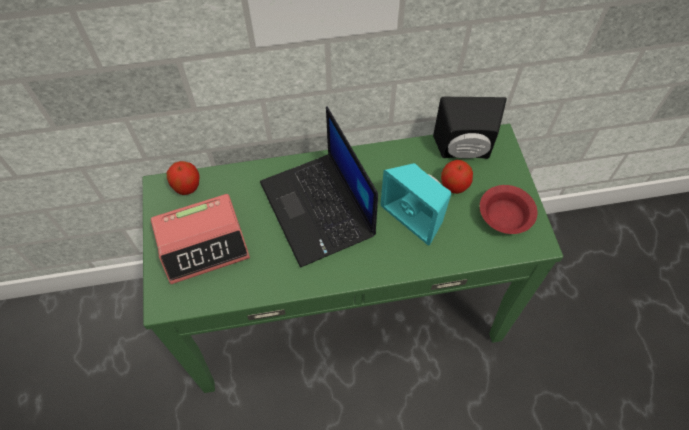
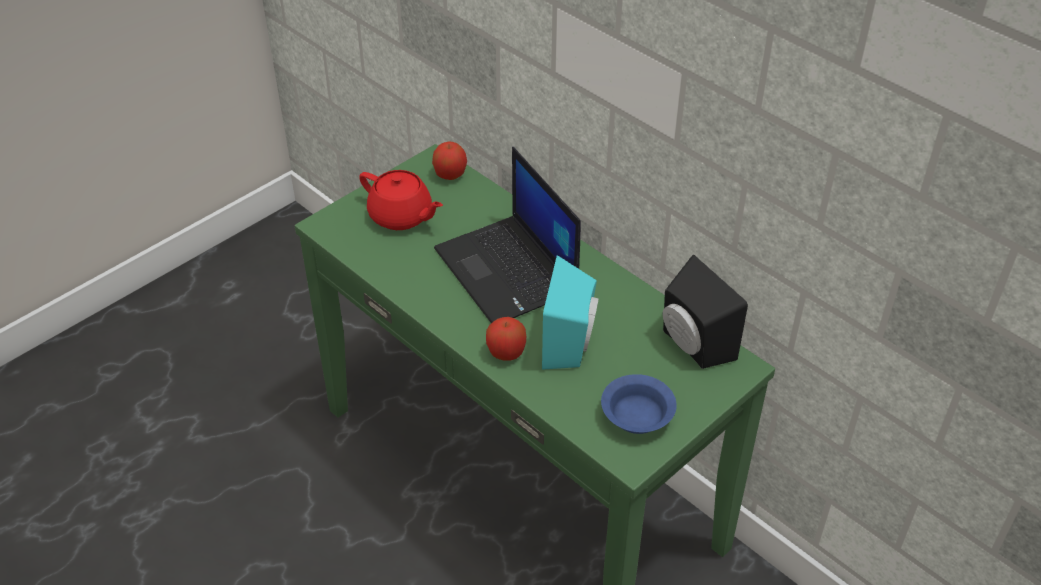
camera: 55 degrees right, 15 degrees down
alarm clock [151,194,250,284] -> red teapot [359,170,443,230]
laptop [260,106,378,268] -> laptop turned 60 degrees counterclockwise [434,147,581,323]
apple [441,160,473,194] -> apple moved to [486,317,526,361]
red bowl [480,185,538,234] -> blue bowl [601,374,677,434]

